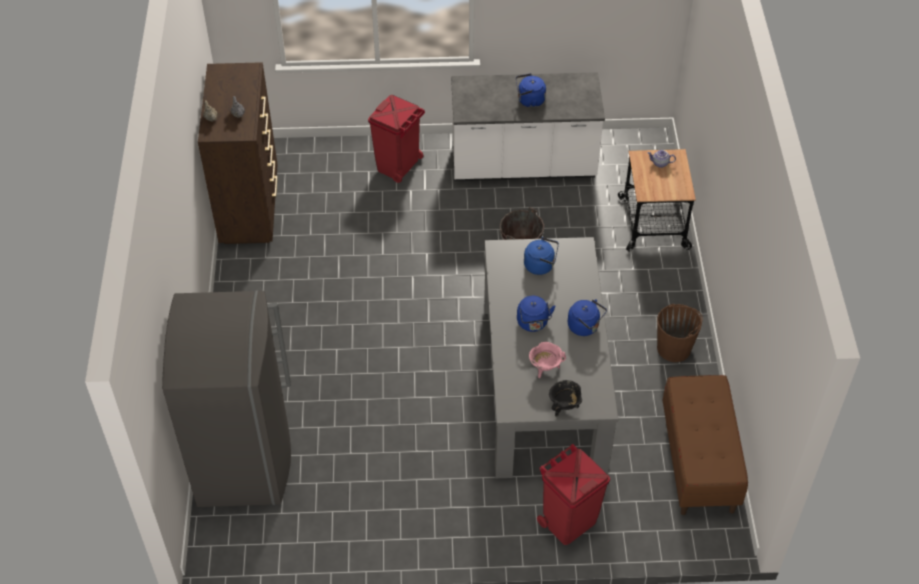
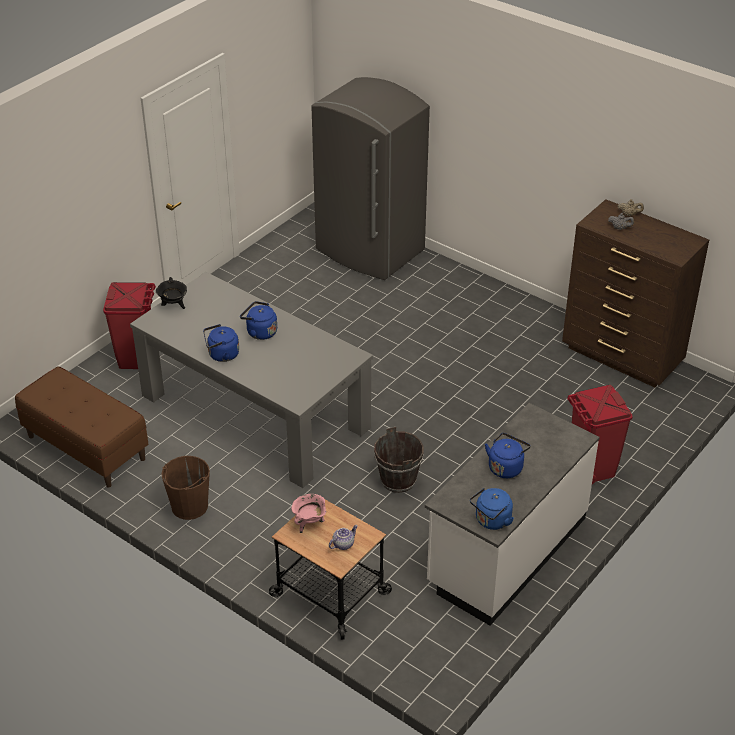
camera: 130 degrees right, 10 degrees down
blue kettle [524,237,559,275] -> blue kettle moved to [470,488,514,530]
pink cooking pot [529,342,566,378] -> pink cooking pot moved to [291,494,327,533]

